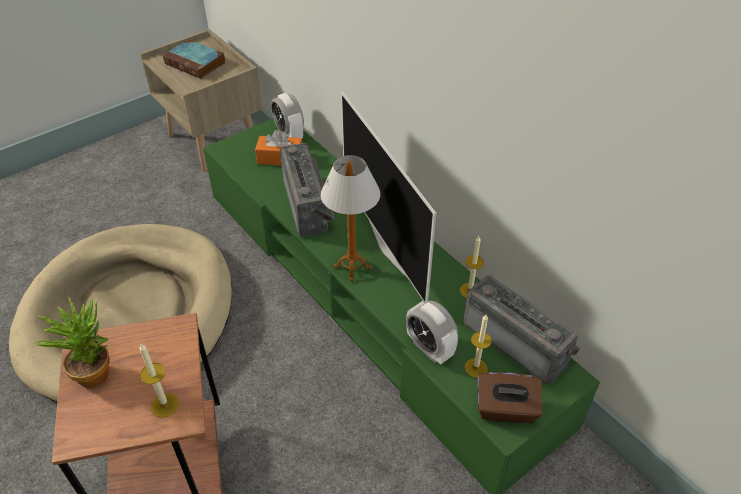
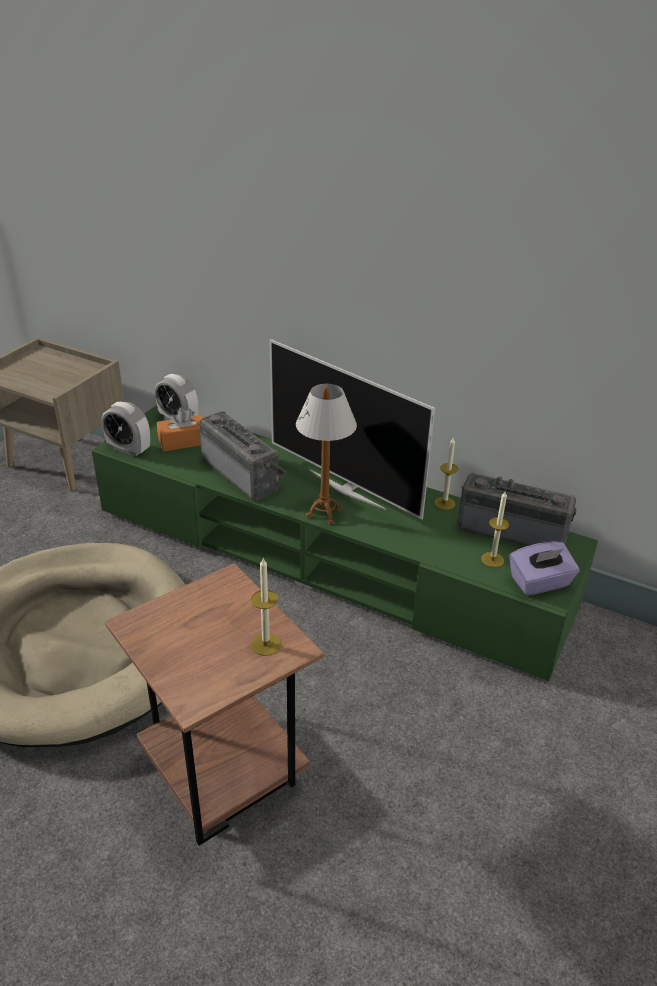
camera: 25 degrees left, 10 degrees down
potted plant [34,296,110,388] -> none
book [163,39,226,79] -> none
alarm clock [406,301,458,364] -> alarm clock moved to [101,401,150,457]
brown tissue box [478,372,542,423] -> purple tissue box [510,541,580,596]

